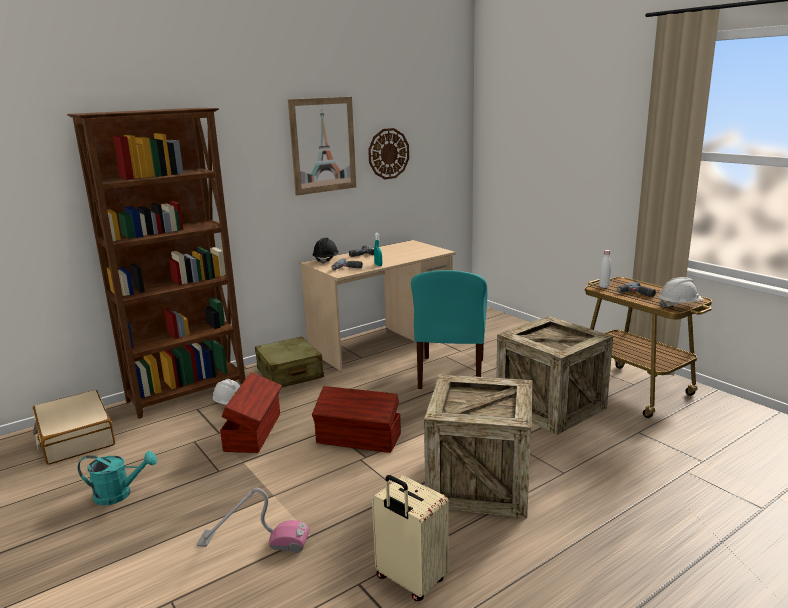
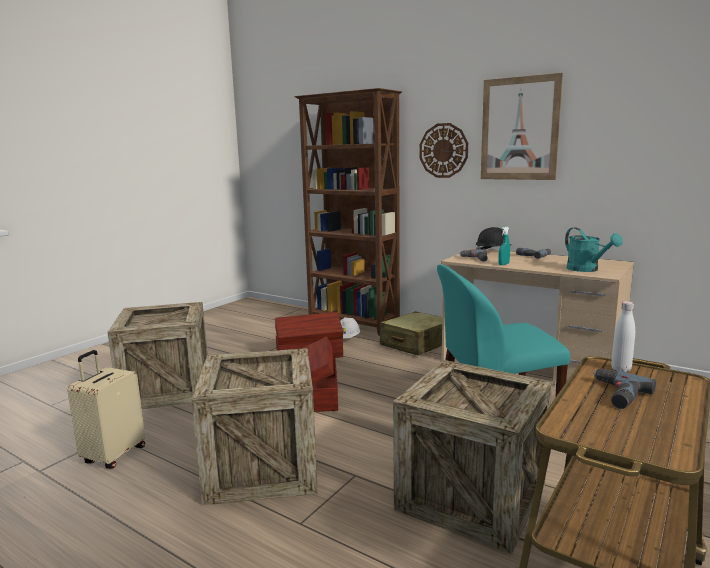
camera: 70 degrees right, 5 degrees down
beige suitcase [33,390,115,465] -> none
turquoise watering can [78,451,157,506] -> turquoise watering can moved to [565,227,623,272]
vacuum cleaner [197,488,310,553] -> crate [108,302,207,409]
wall clock [368,128,409,179] -> wall clock moved to [419,123,468,178]
white hard hat [659,277,704,308] -> none

